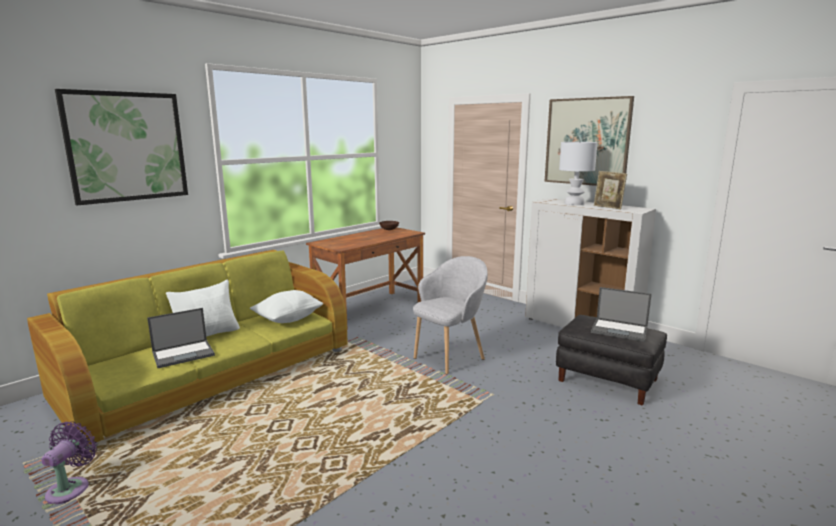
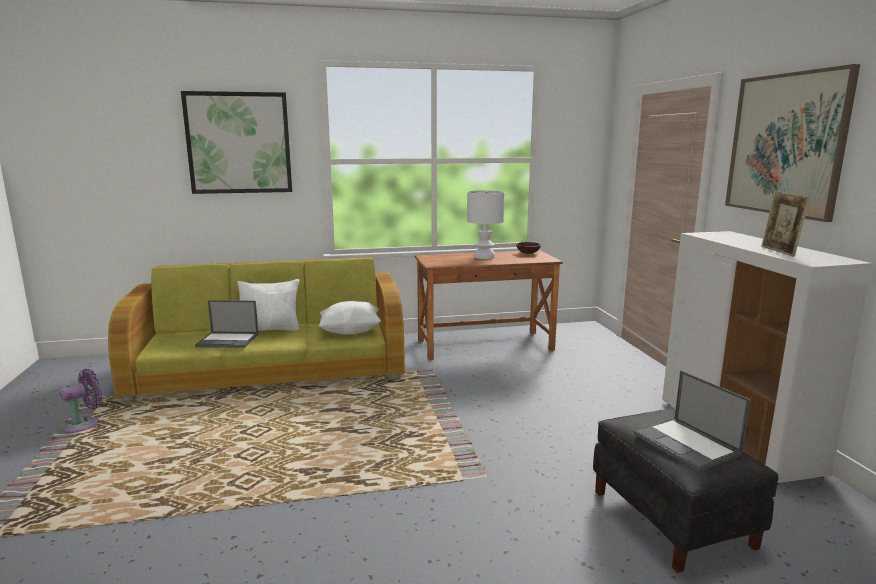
camera: 35 degrees right, 0 degrees up
grey armchair [413,256,488,374] -> none
white table lamp [559,142,598,205] -> white table lamp moved to [467,190,505,259]

